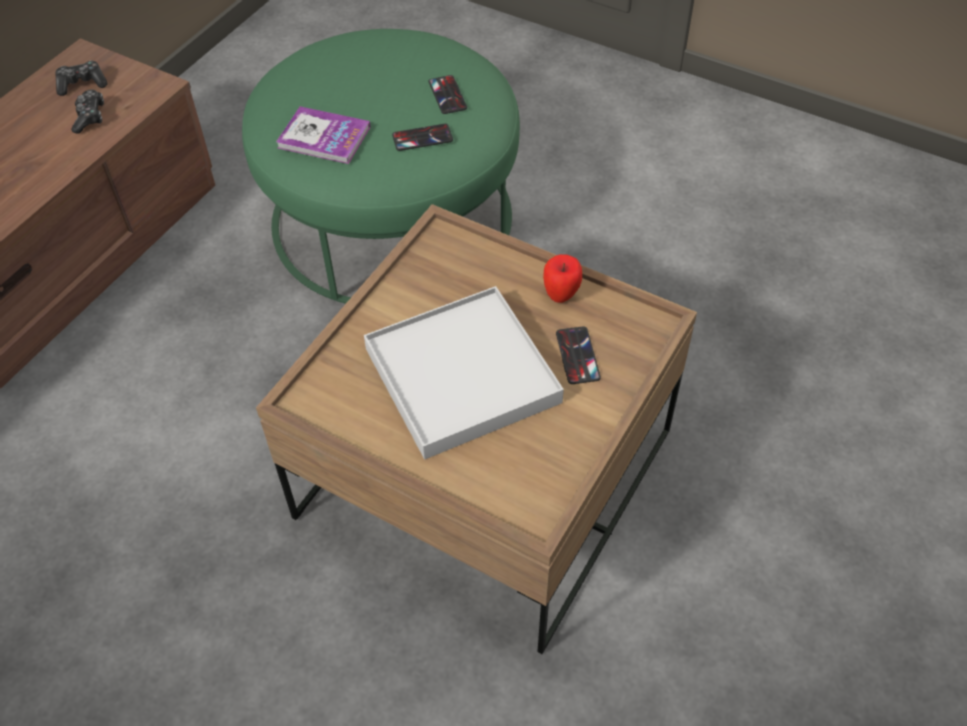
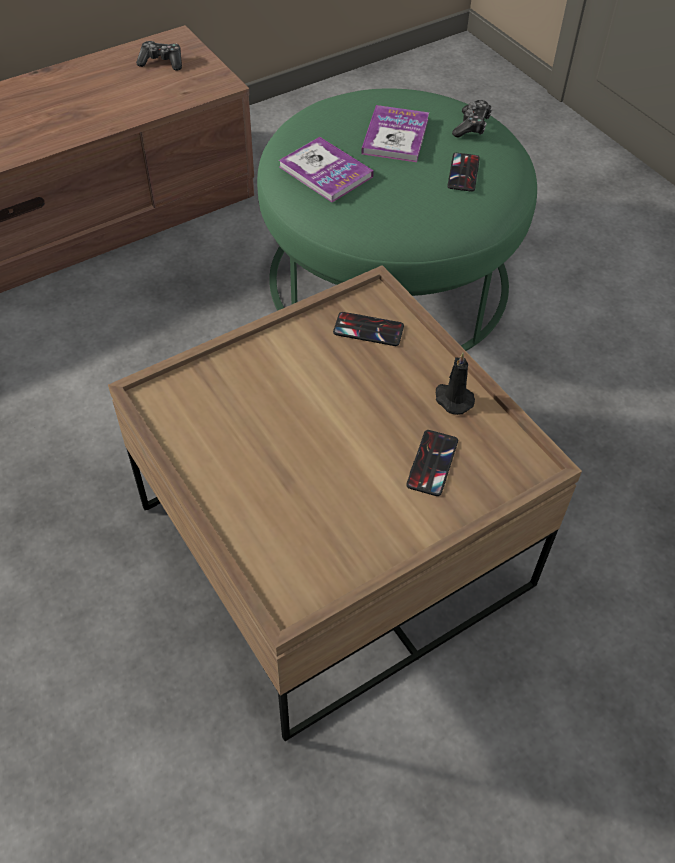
camera: 25 degrees right, 0 degrees up
game controller [71,90,104,134] -> game controller moved to [452,100,493,138]
white tray [364,286,564,460] -> none
phone [392,124,453,151] -> phone moved to [333,312,404,346]
apple [543,254,582,303] -> black candle [436,352,475,415]
none -> book [361,105,429,162]

